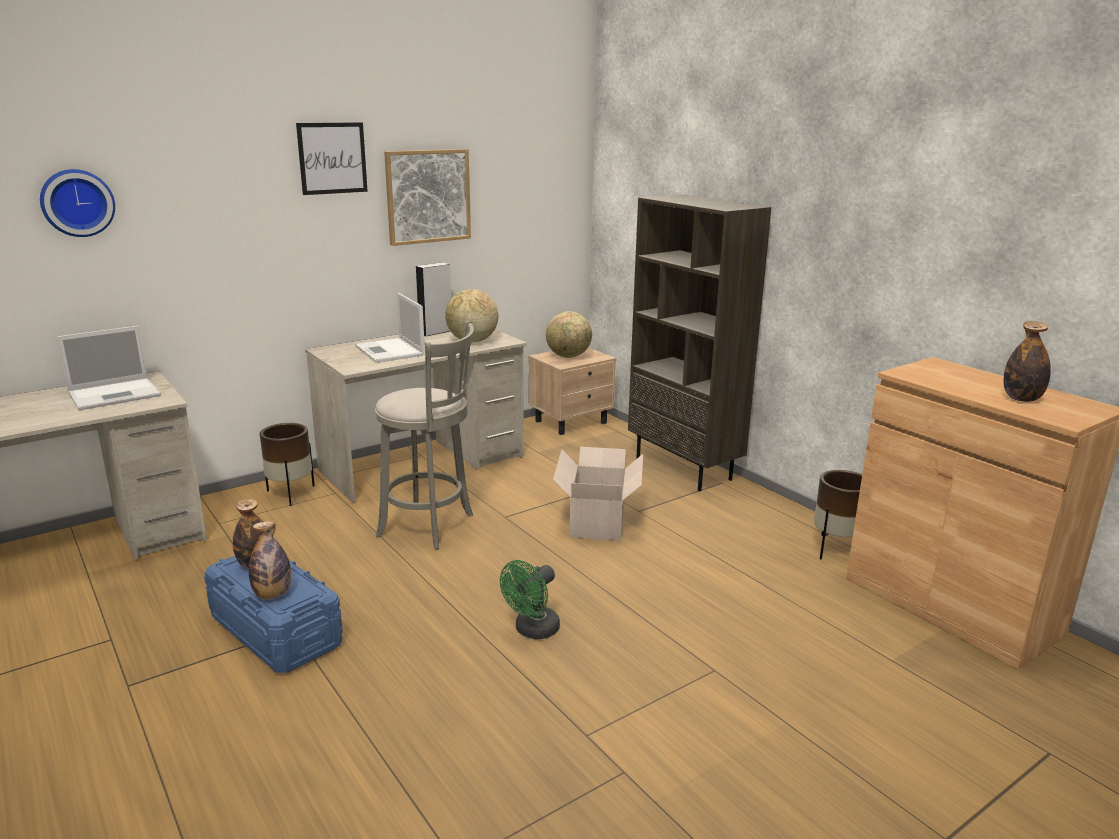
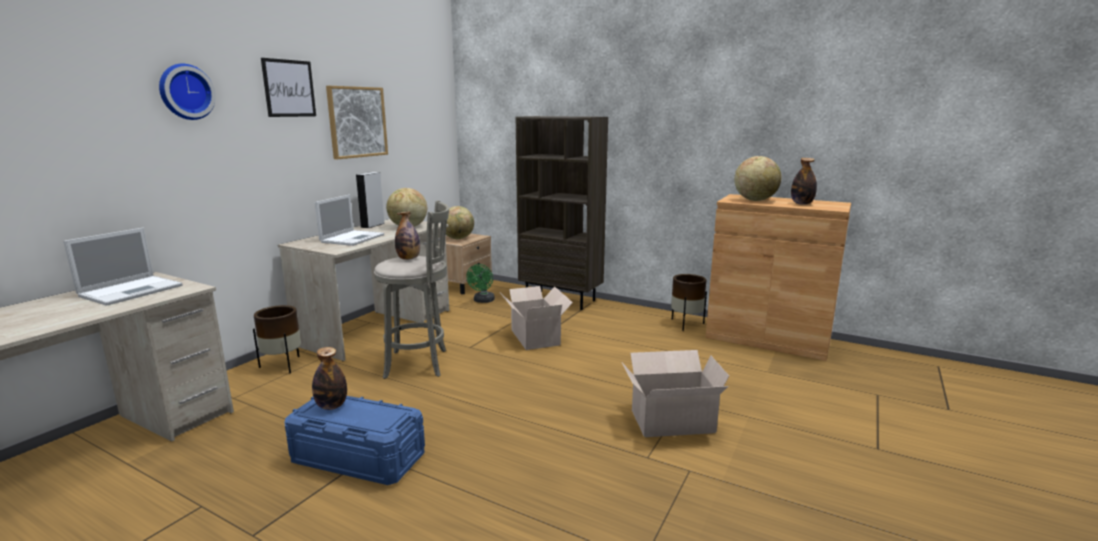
camera: 25 degrees left, 5 degrees down
wall clock [40,169,115,237] -> wall clock moved to [159,64,216,120]
bottle [249,521,291,600] -> bottle moved to [395,211,420,260]
laptop [355,293,425,363] -> laptop turned 105 degrees counterclockwise [315,195,384,246]
green fan [500,560,560,639] -> green fan moved to [466,264,495,303]
none -> cardboard box [622,350,729,437]
none -> globe [734,156,782,201]

